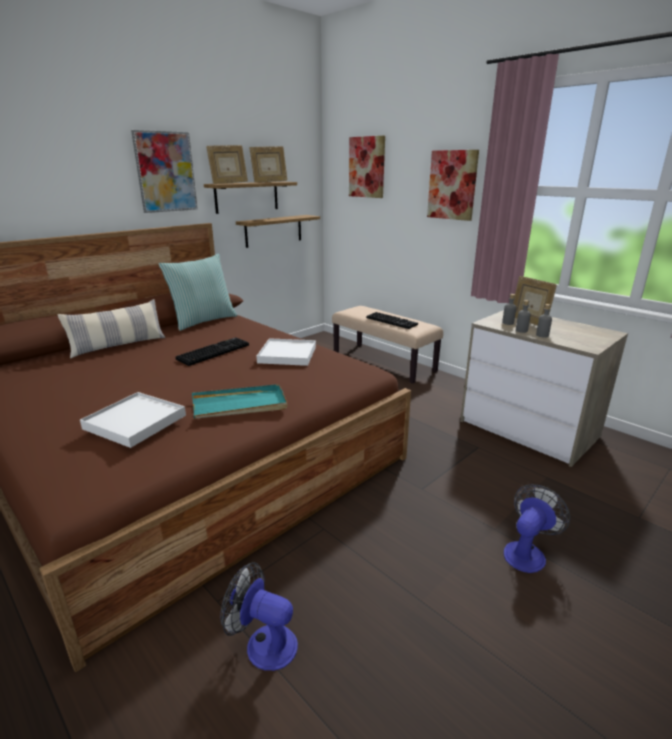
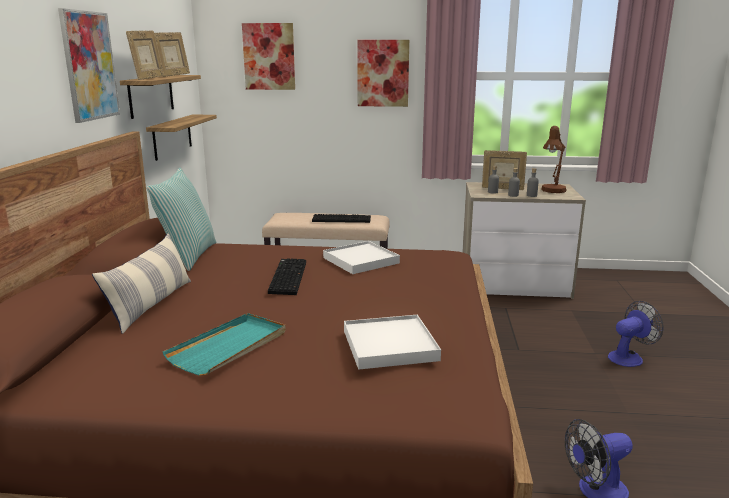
camera: 40 degrees left, 5 degrees down
turquoise tray [192,384,288,419] -> turquoise tray moved to [163,313,286,376]
fan [504,484,570,573] -> fan turned 60 degrees clockwise [608,301,663,367]
none -> brown table lamp [541,126,567,193]

